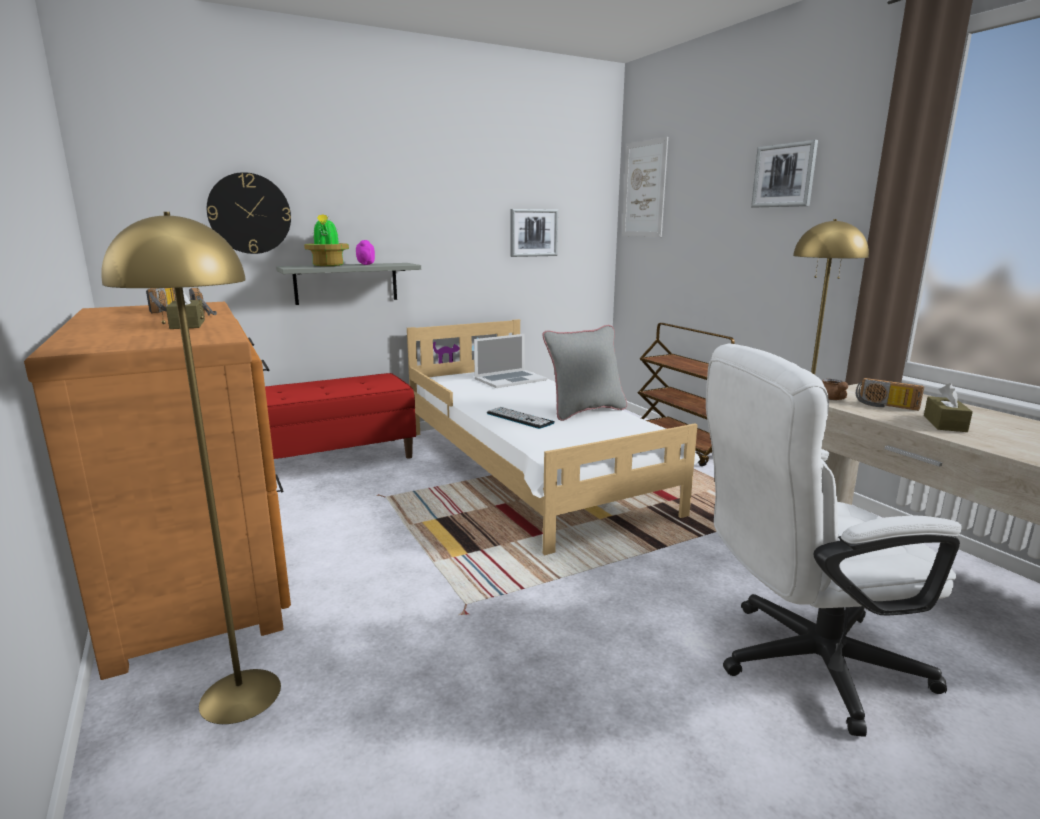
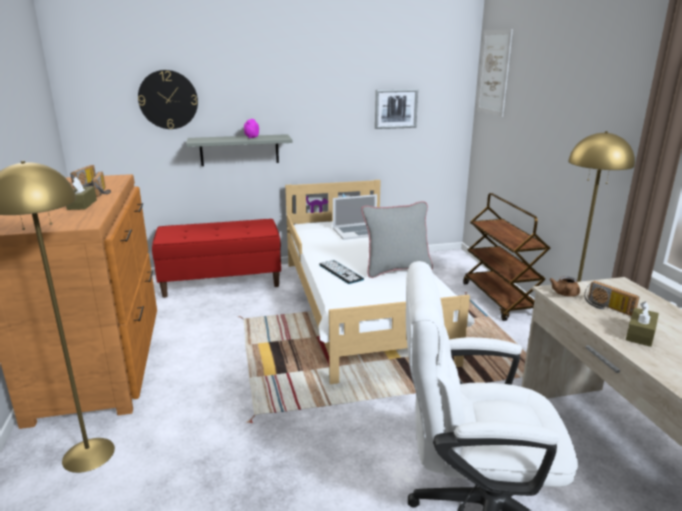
camera: 15 degrees right, 5 degrees up
potted plant [304,214,349,266] -> none
picture [751,140,818,207] -> none

